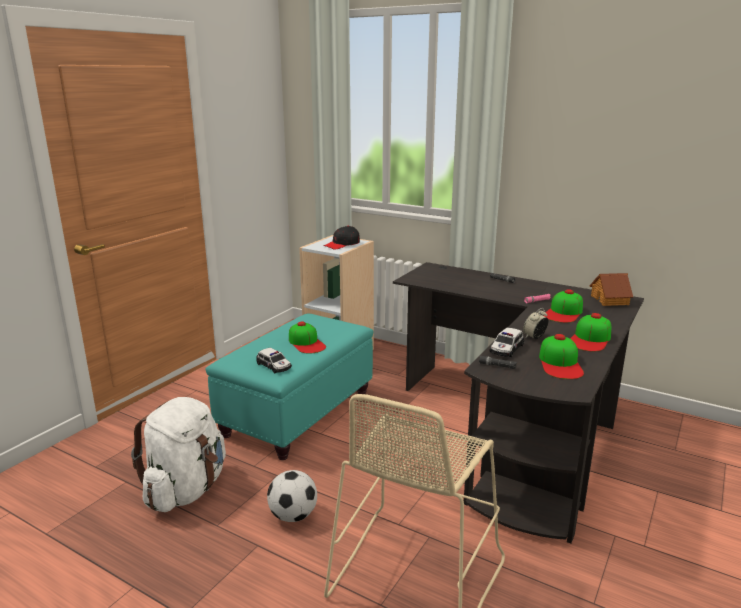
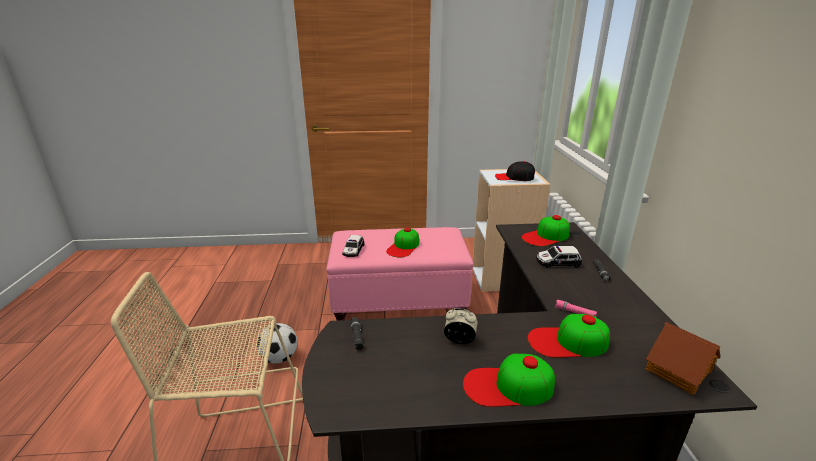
camera: 55 degrees right, 5 degrees up
white backpack [131,397,226,512] -> none
turquoise ottoman [205,314,374,460] -> pink ottoman [327,227,474,321]
toy car [489,327,524,357] -> toy car moved to [536,246,582,268]
cap [539,334,584,379] -> cap moved to [522,215,570,246]

